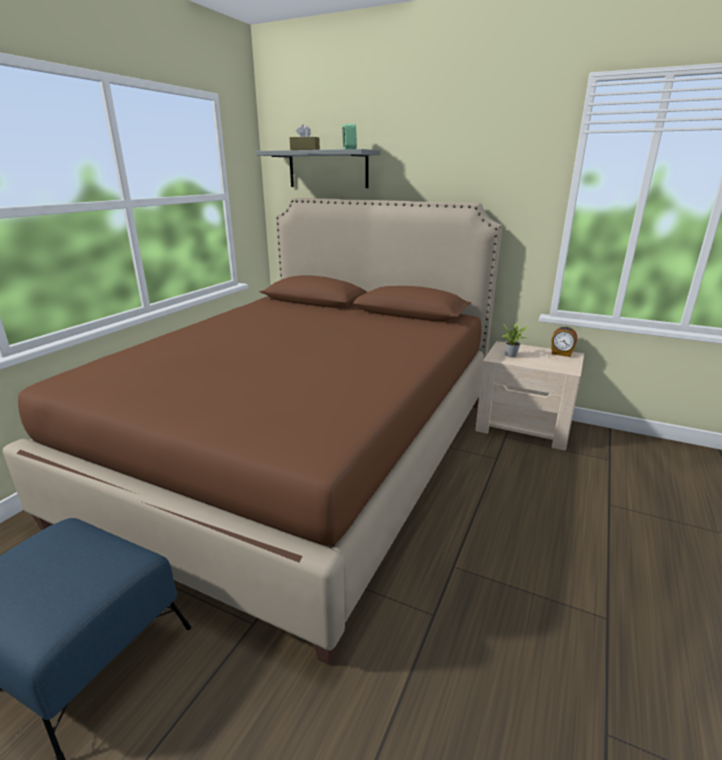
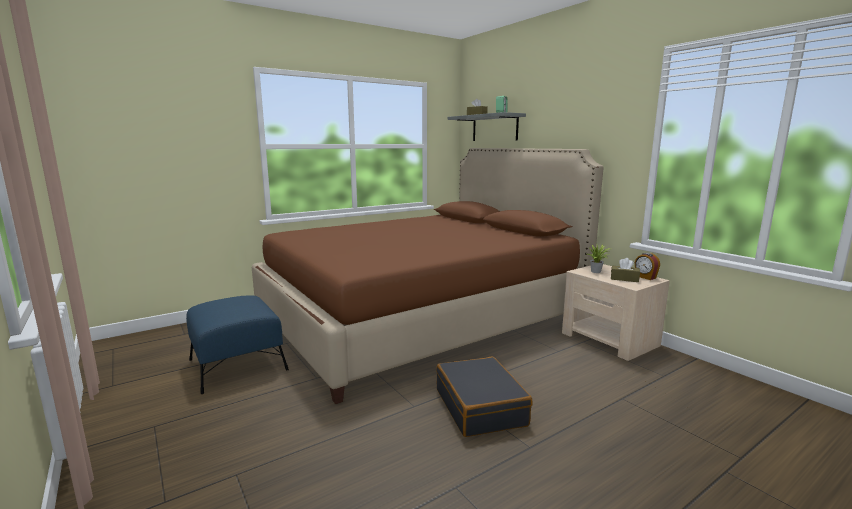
camera: 30 degrees right, 10 degrees down
none -> black suitcase [436,357,532,437]
none -> brown tissue box [611,258,640,282]

